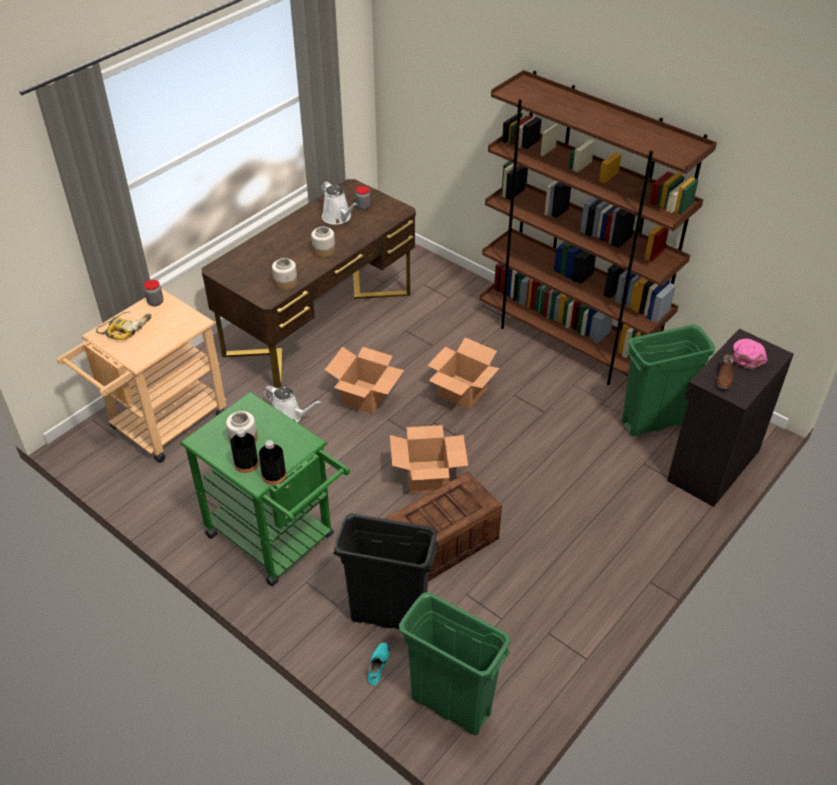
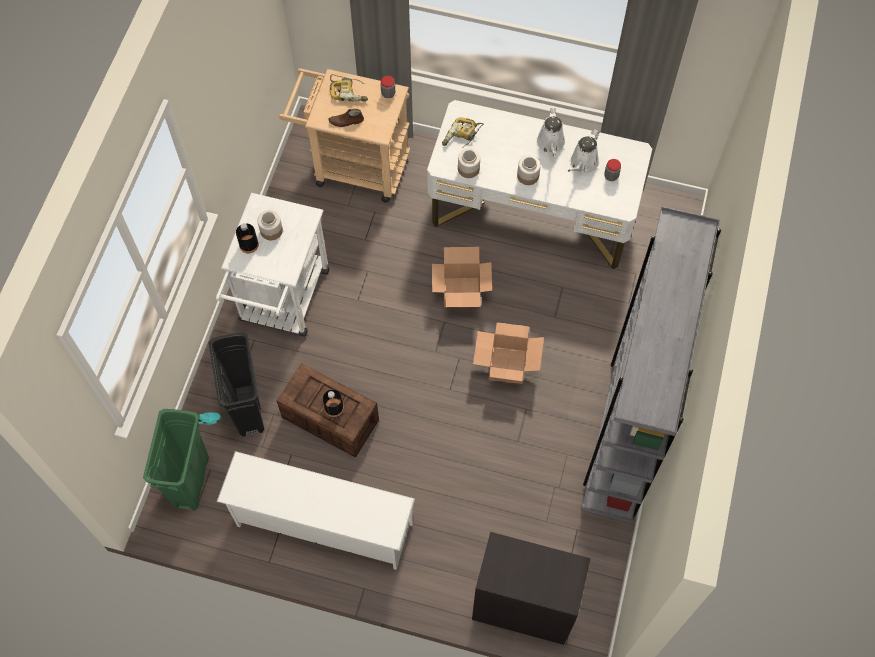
camera: 65 degrees right, 20 degrees up
green cart [180,392,350,586] -> white cart [216,193,330,337]
brown desk [202,179,416,388] -> white desk [427,100,652,269]
black bottle [259,440,287,485] -> black bottle moved to [323,390,344,417]
white watering can [263,385,322,422] -> white watering can moved to [536,108,566,156]
cardboard box [390,425,468,494] -> none
brown bookcase [480,70,717,385] -> grey bookcase [581,206,721,523]
green trash can [622,324,715,436] -> none
brown shoe [716,354,734,389] -> brown shoe moved to [328,109,364,127]
pink cap [733,339,767,370] -> none
none -> white shoe rack [216,451,415,570]
none -> power drill [442,117,484,148]

